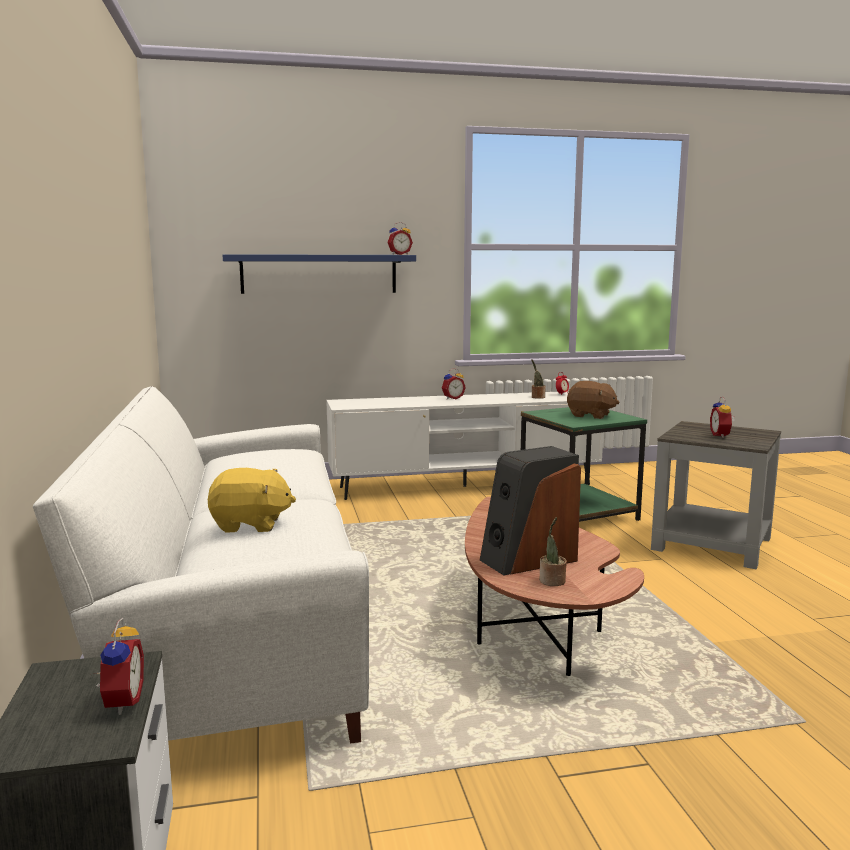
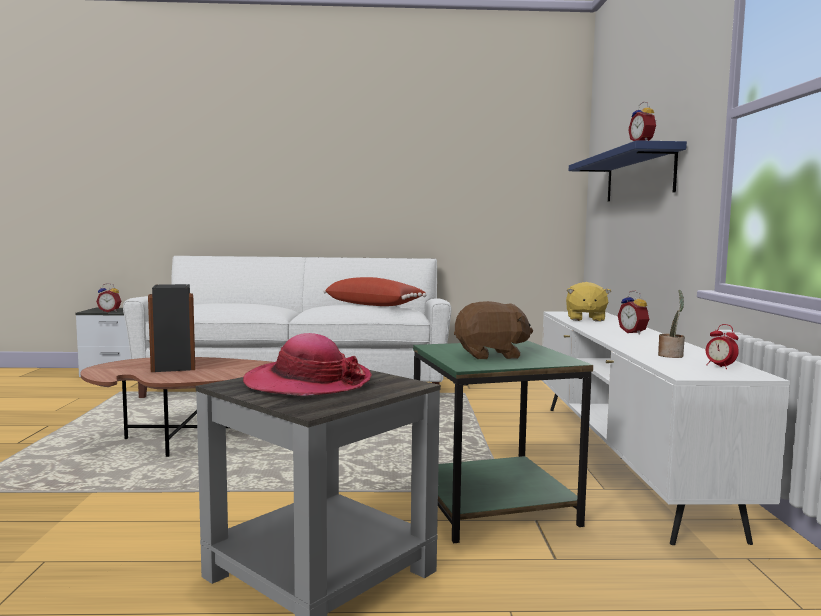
camera: 100 degrees right, 5 degrees down
yellow plush toy [208,468,296,533] -> yellow plush toy moved to [566,282,611,322]
potted plant [539,517,567,586] -> none
brown plush toy [567,381,619,419] -> brown plush toy turned 135 degrees counterclockwise [454,301,533,359]
alarm clock [710,397,735,438] -> hat [243,333,372,396]
none -> red pillow [323,277,427,306]

